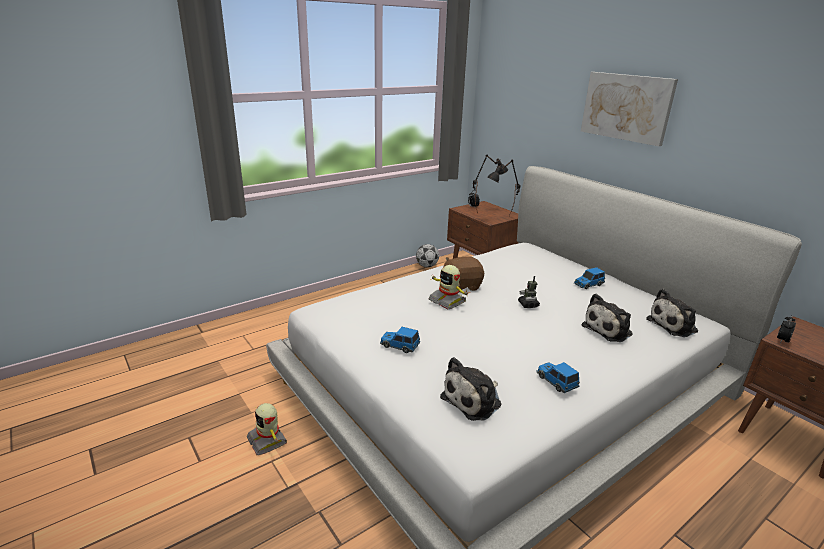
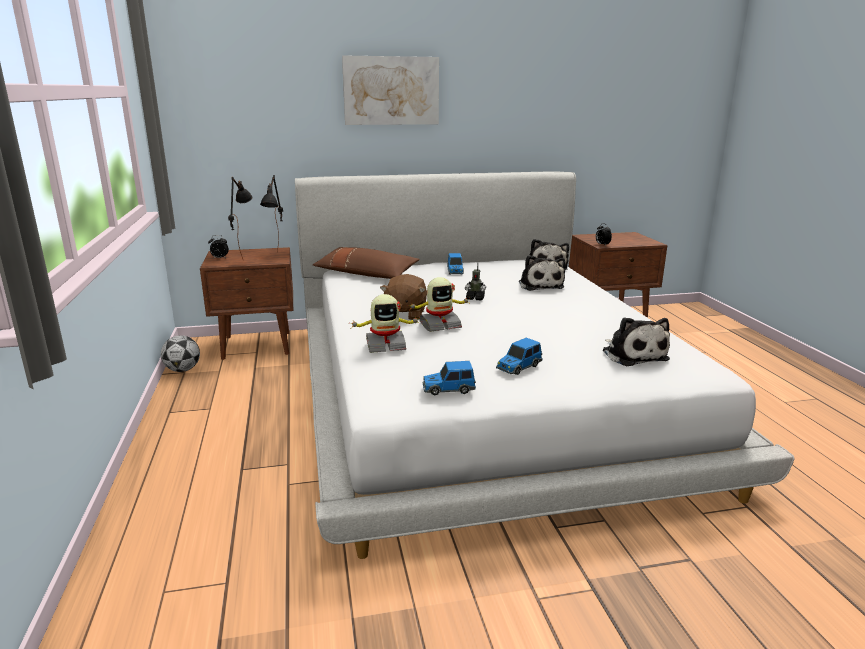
camera: 65 degrees left, 5 degrees down
toy robot [247,403,287,455] -> toy robot moved to [351,294,420,353]
toy car [537,362,580,393] -> toy car moved to [422,361,476,395]
none -> brown pillow [313,247,420,279]

